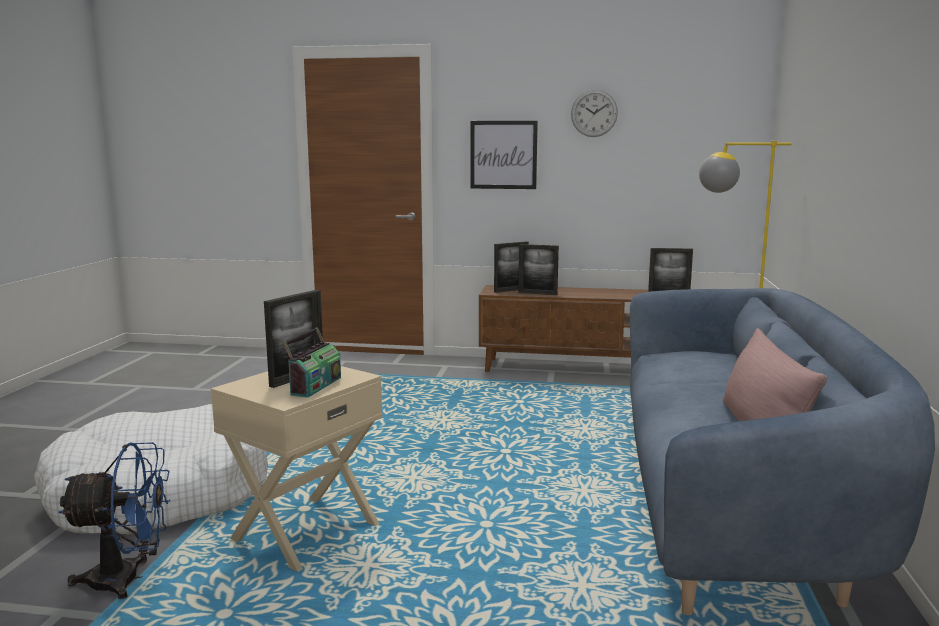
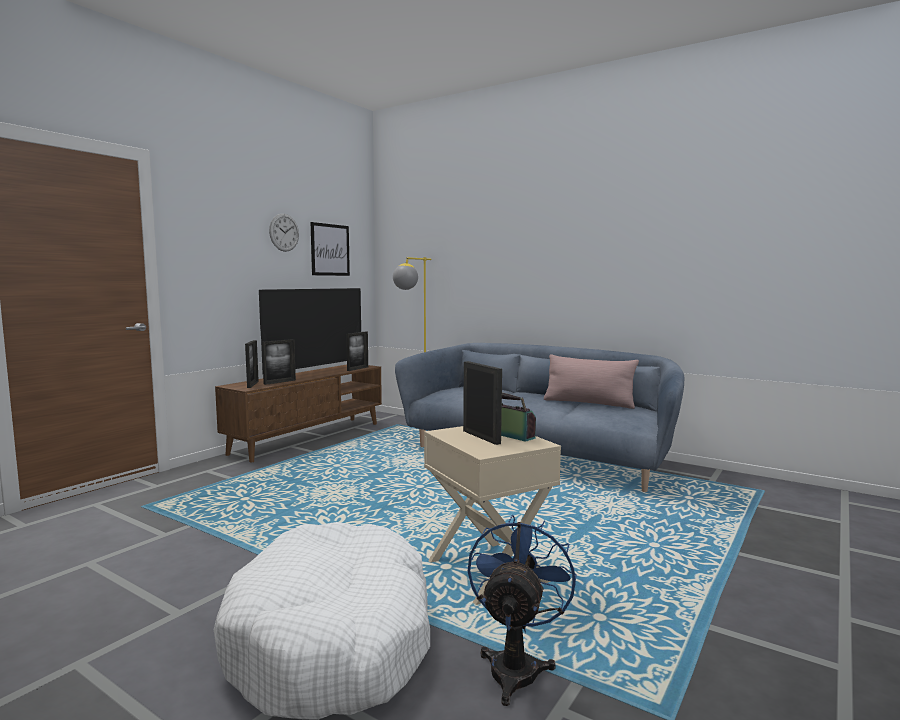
camera: 65 degrees left, 5 degrees down
picture [470,121,538,189] -> picture moved to [311,222,350,276]
none -> television [259,288,361,372]

